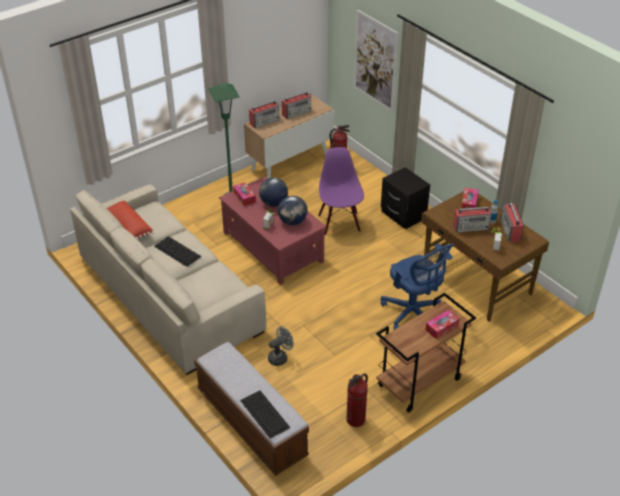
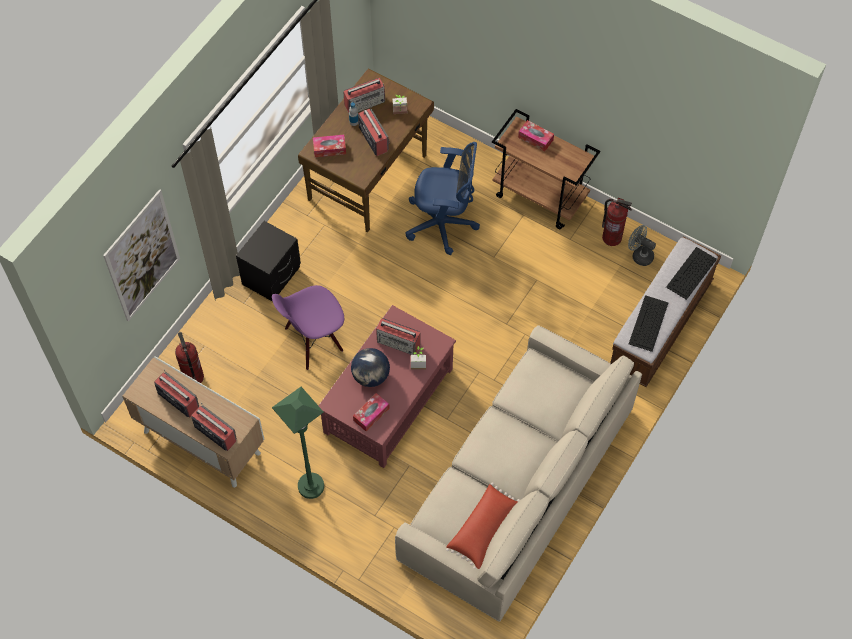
camera: 110 degrees left, 20 degrees up
keyboard [154,236,201,267] -> keyboard moved to [629,295,669,352]
grey fan [268,326,294,366] -> grey fan moved to [628,225,656,266]
globe [278,196,307,225] -> radio [376,318,421,355]
blue office chair [381,244,454,330] -> blue office chair turned 60 degrees clockwise [406,142,480,255]

